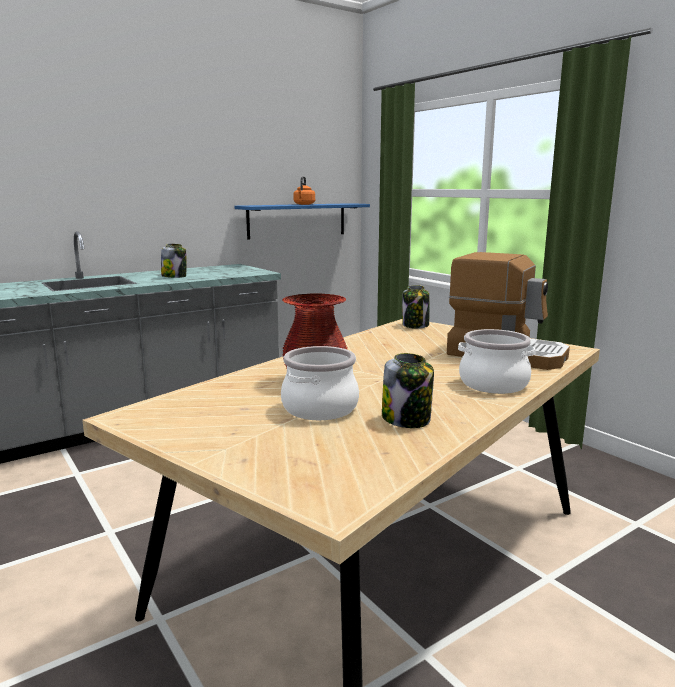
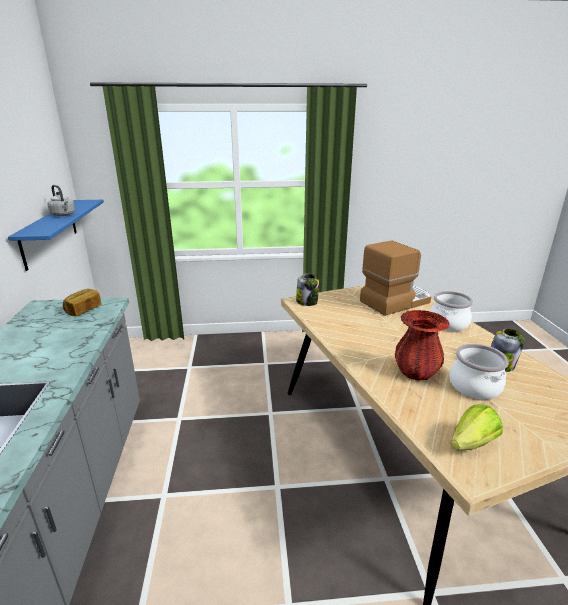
camera: 60 degrees left, 10 degrees up
jar [161,244,186,278] -> none
orange kettle [294,176,315,205] -> grey kettle [47,185,75,216]
none -> bread [63,289,101,316]
none -> lettuce [451,404,503,451]

